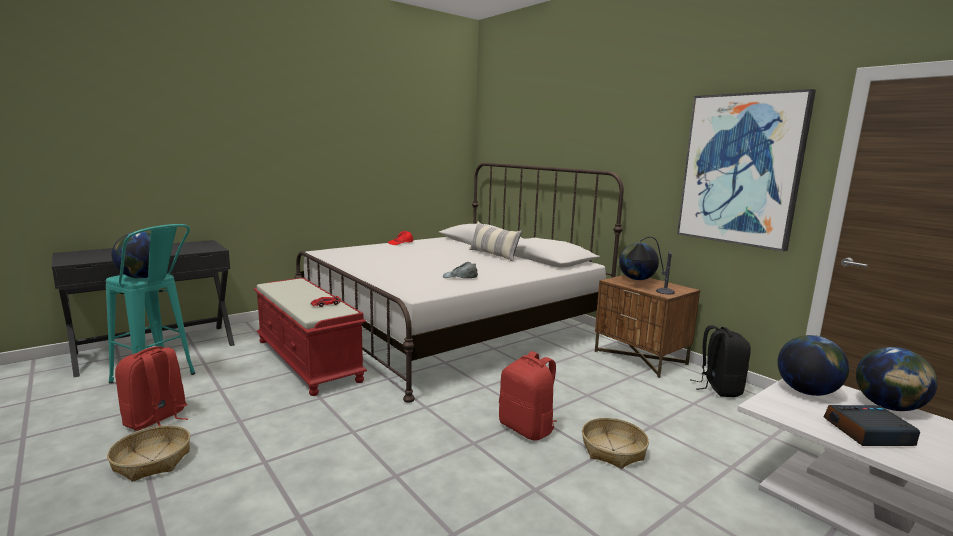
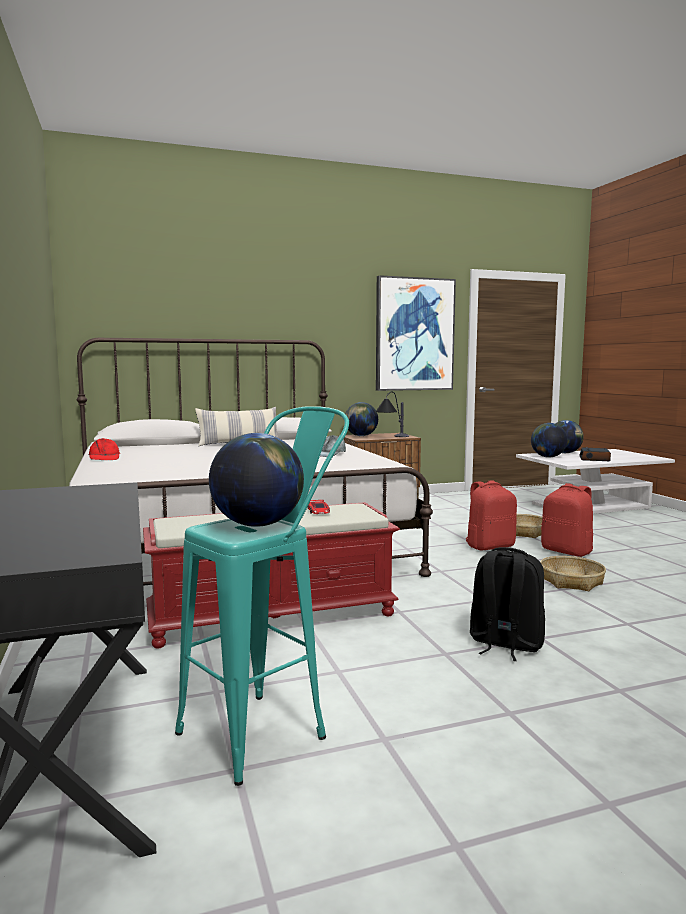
camera: 70 degrees left, 5 degrees down
basket [107,425,190,482] -> basket moved to [540,556,606,591]
red backpack [115,346,189,431] -> red backpack moved to [541,483,593,557]
black backpack [690,325,751,397] -> black backpack moved to [470,547,545,661]

